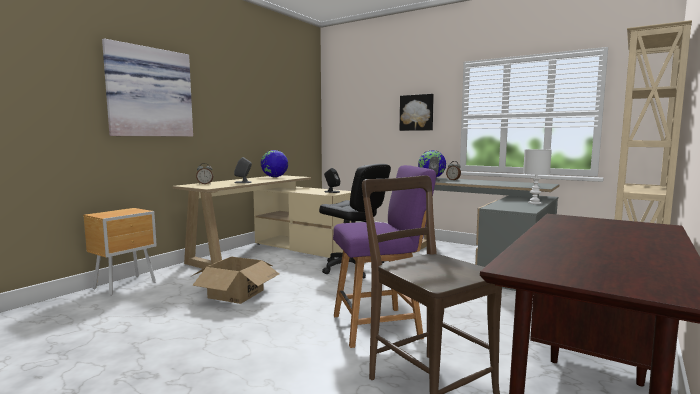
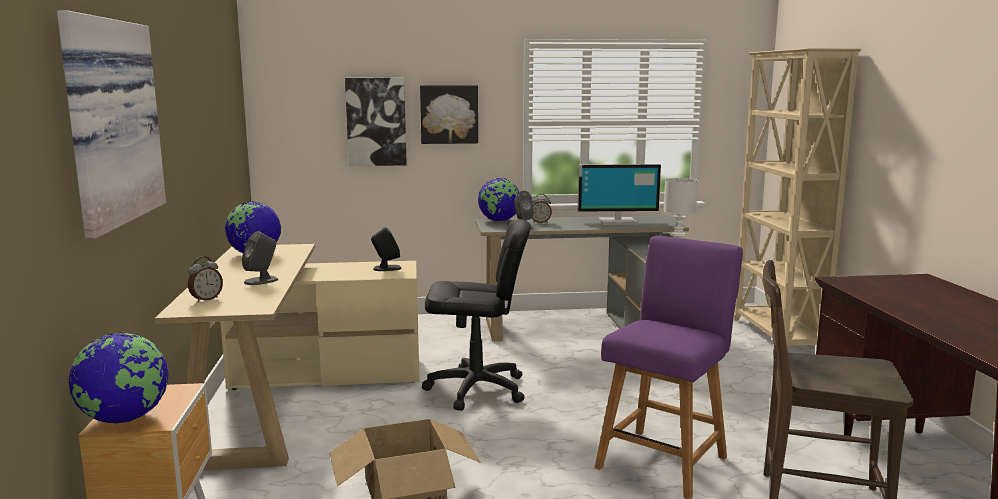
camera: 40 degrees left, 5 degrees up
none -> globe [68,333,169,424]
none -> picture [345,78,407,166]
none -> monitor [578,164,661,225]

